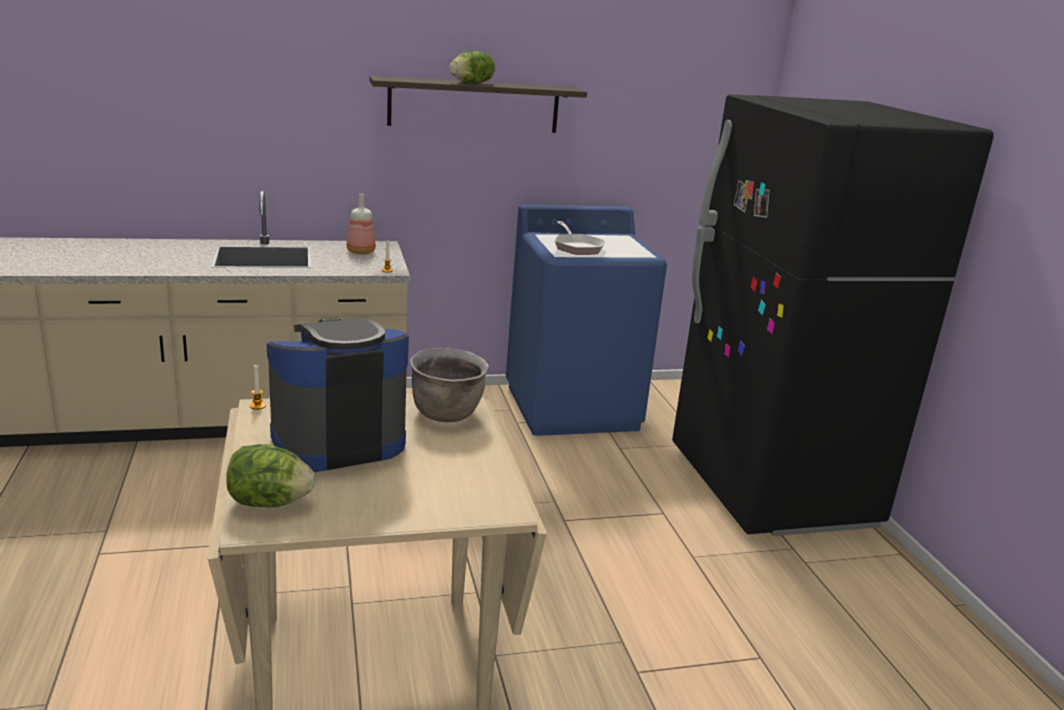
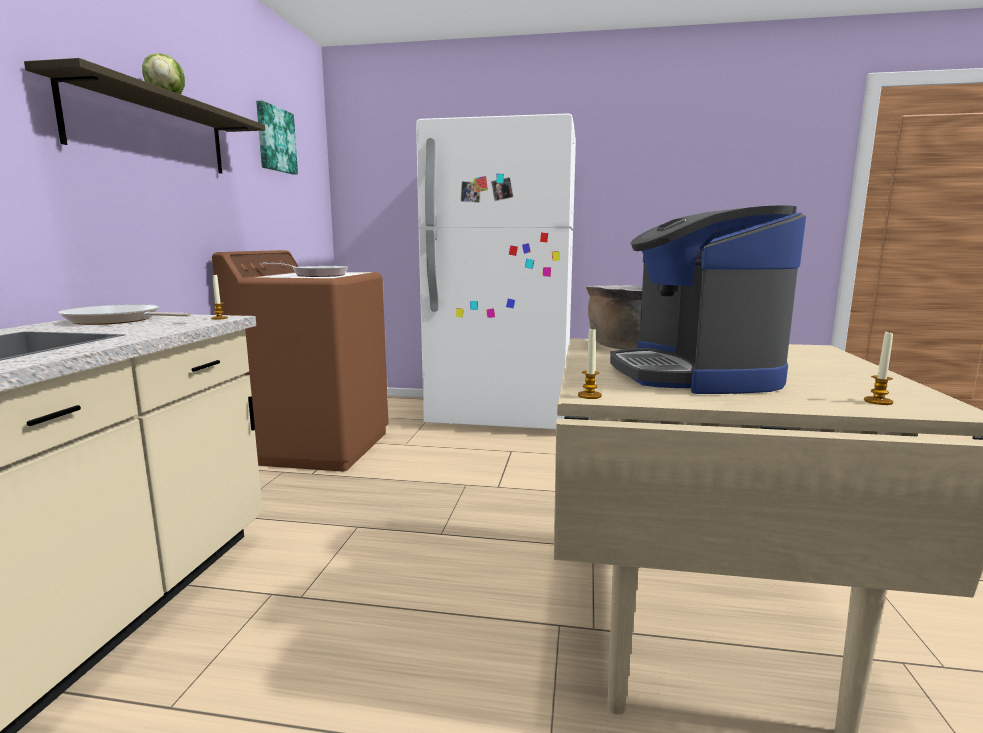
camera: 65 degrees left, 10 degrees down
lettuce [226,444,315,507] -> candle [864,330,893,405]
bottle [347,194,376,254] -> frying pan [58,304,191,325]
blue washing machine [506,204,667,436] -> brown washing machine [212,250,389,472]
black fridge [672,94,993,536] -> white fridge [416,113,576,429]
none -> picture [256,101,298,175]

